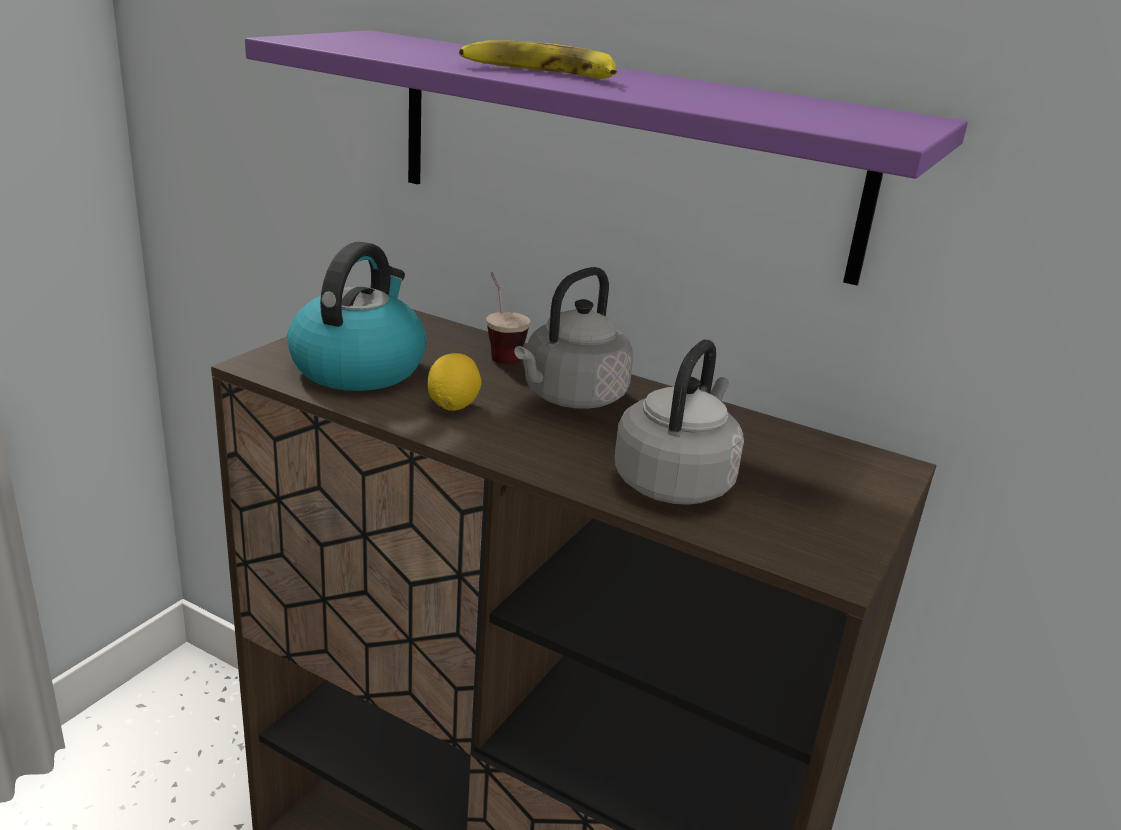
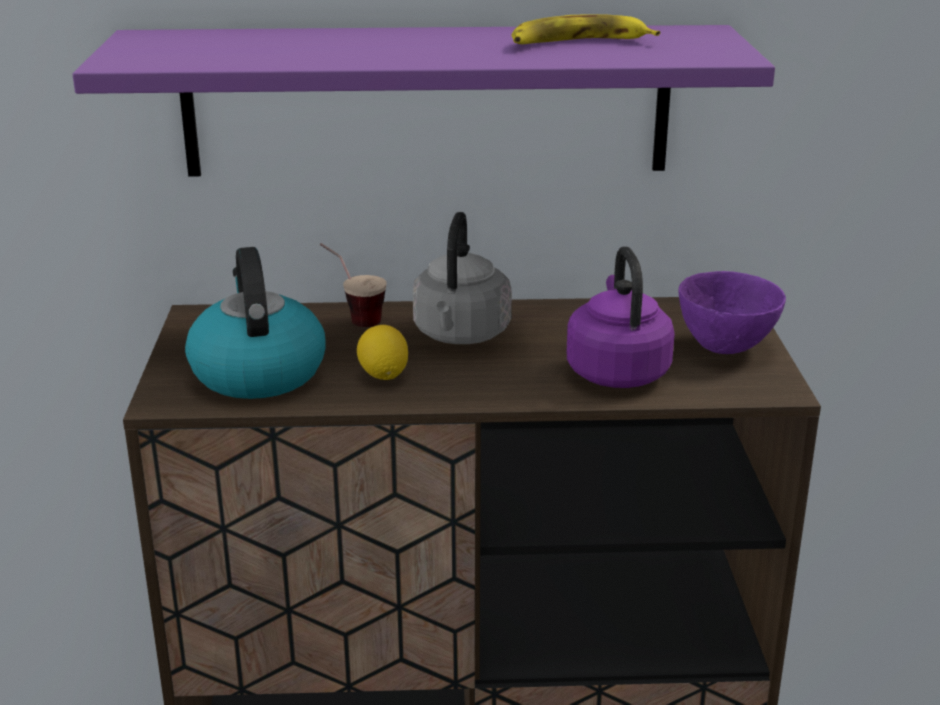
camera: 30 degrees left, 0 degrees up
banana [459,40,617,79] -> banana moved to [512,14,660,44]
grey kettle [614,339,744,505] -> purple kettle [567,246,675,388]
none -> purple bowl [678,271,786,354]

